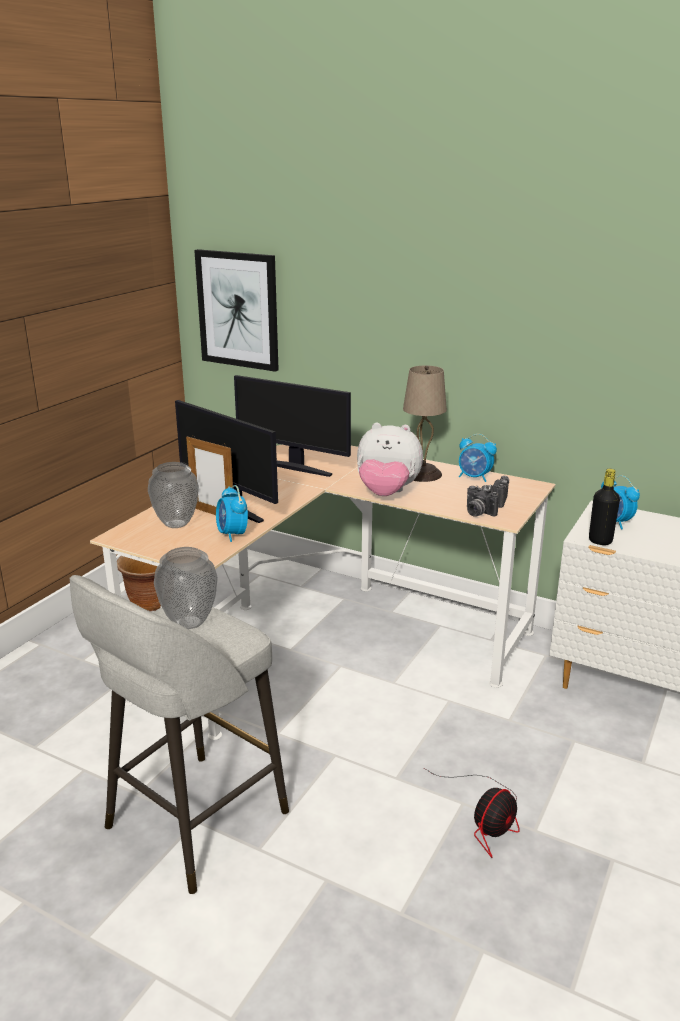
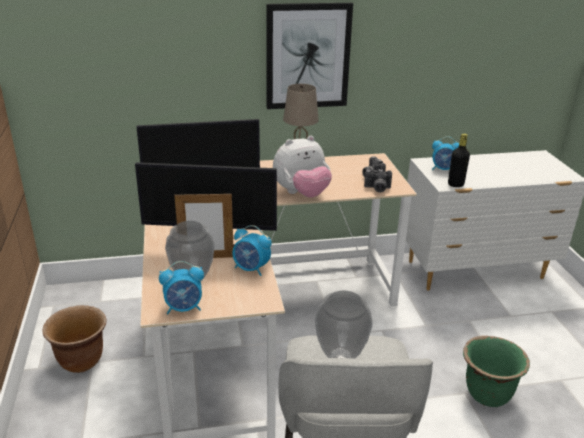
camera: 40 degrees left, 5 degrees up
picture [194,249,279,372] -> picture moved to [266,3,353,109]
fan [424,768,520,858] -> green planter [463,336,530,407]
alarm clock [459,434,497,482] -> alarm clock moved to [159,261,204,315]

